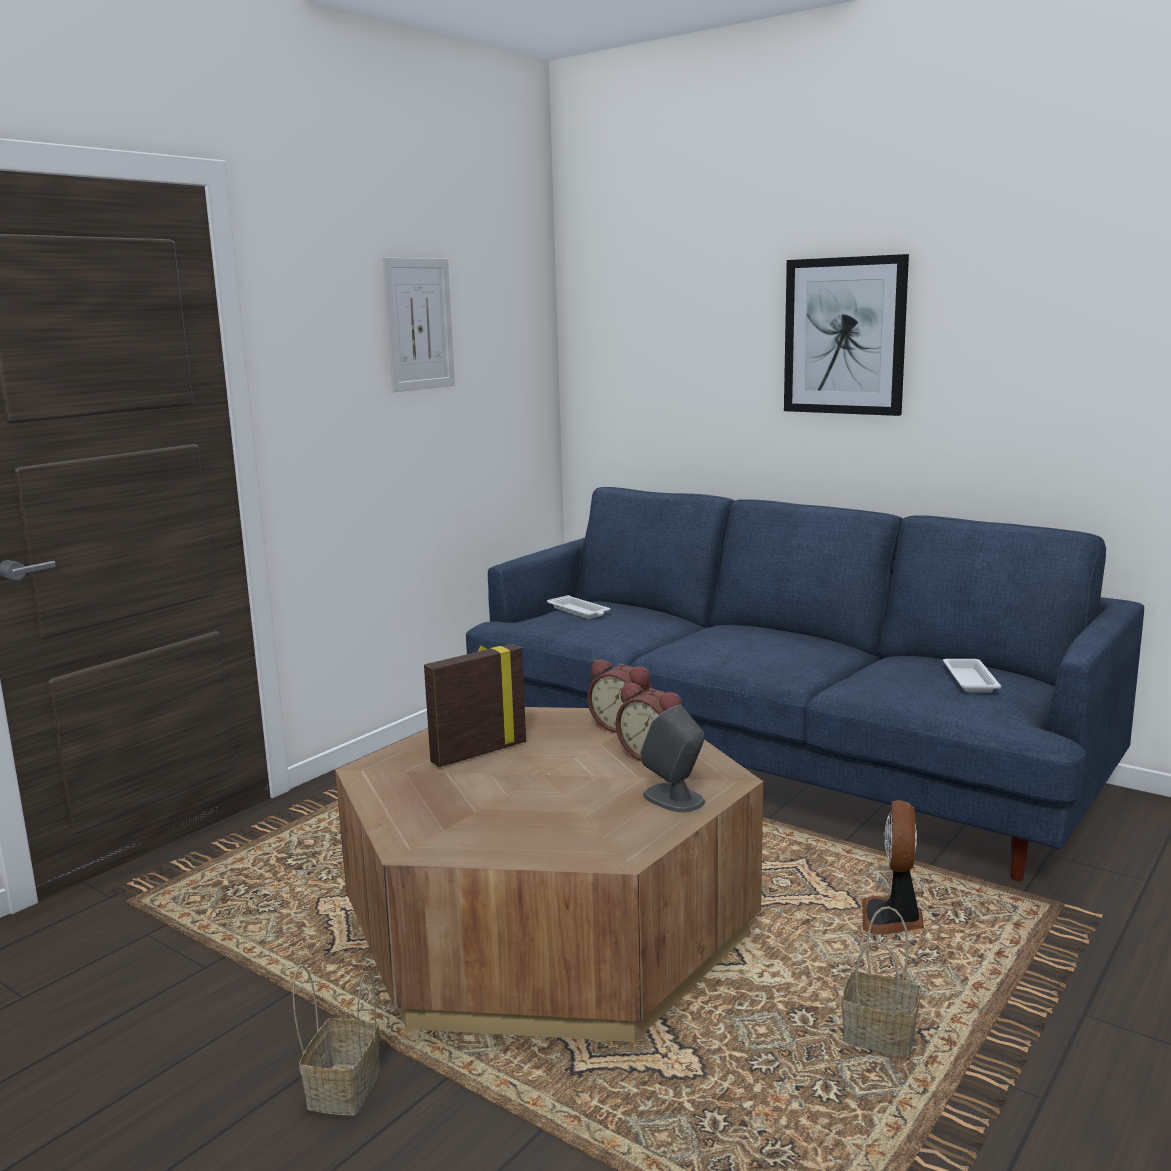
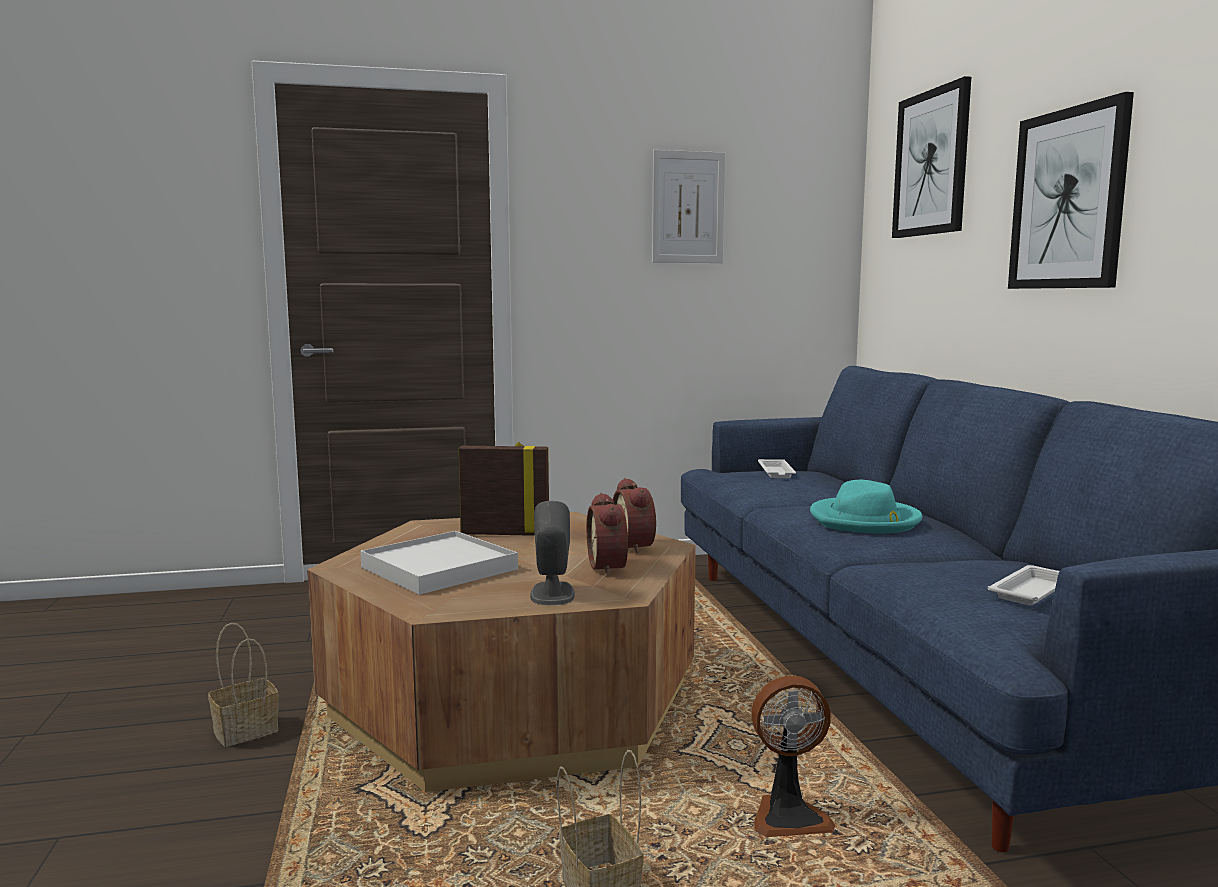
camera: 40 degrees right, 5 degrees down
fan [862,800,924,935] -> fan turned 150 degrees counterclockwise [752,675,835,837]
none -> white tray [360,531,518,595]
none -> turquoise hat [810,480,923,533]
none -> picture [892,76,971,238]

